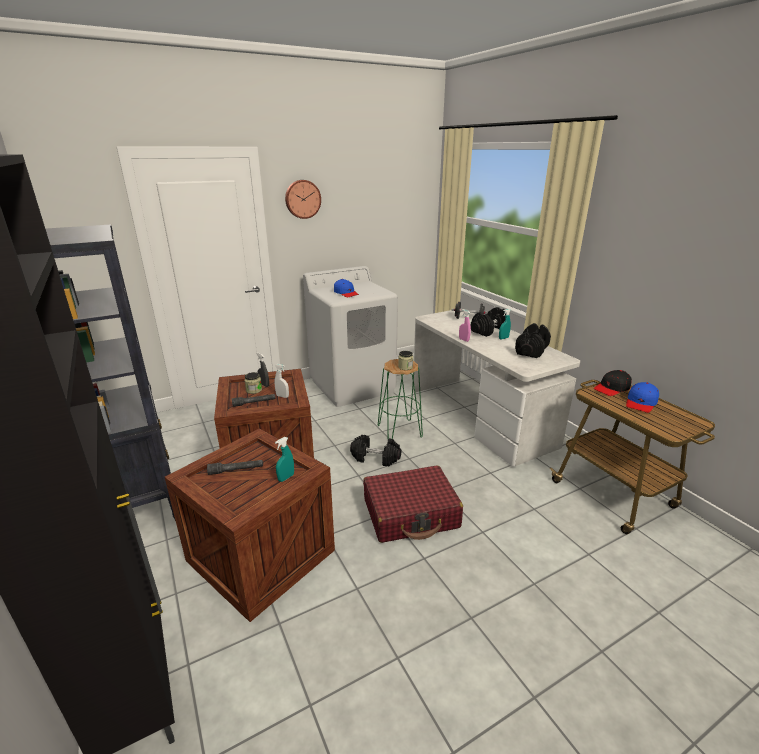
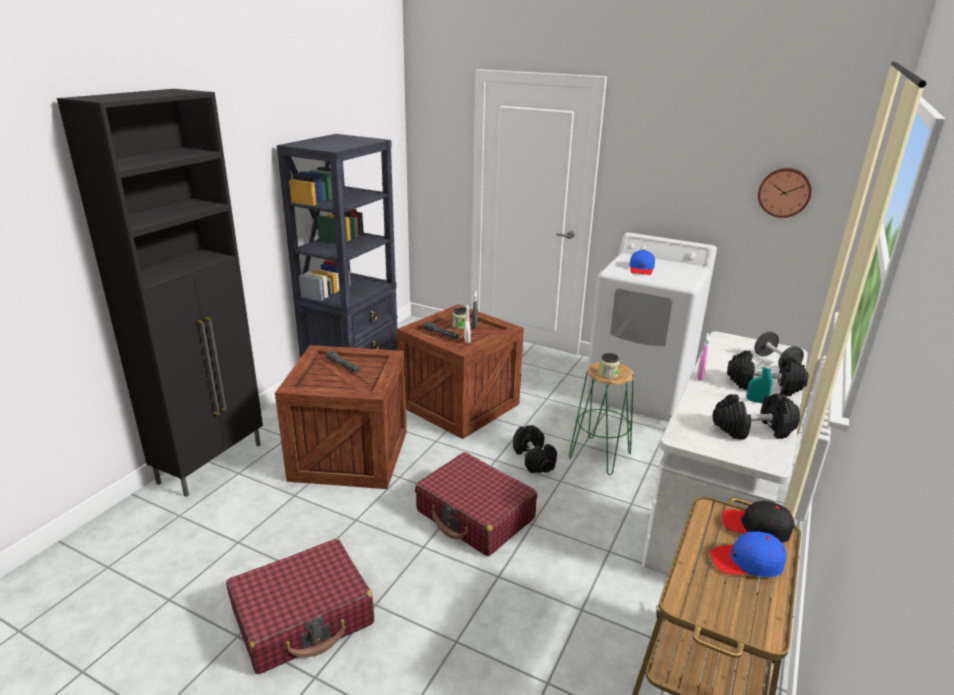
camera: 55 degrees right, 0 degrees up
turquoise spray bottle [275,437,294,482] -> none
wall clock [285,180,321,219] -> wall clock moved to [758,168,812,218]
none -> red suitcase [226,539,374,674]

